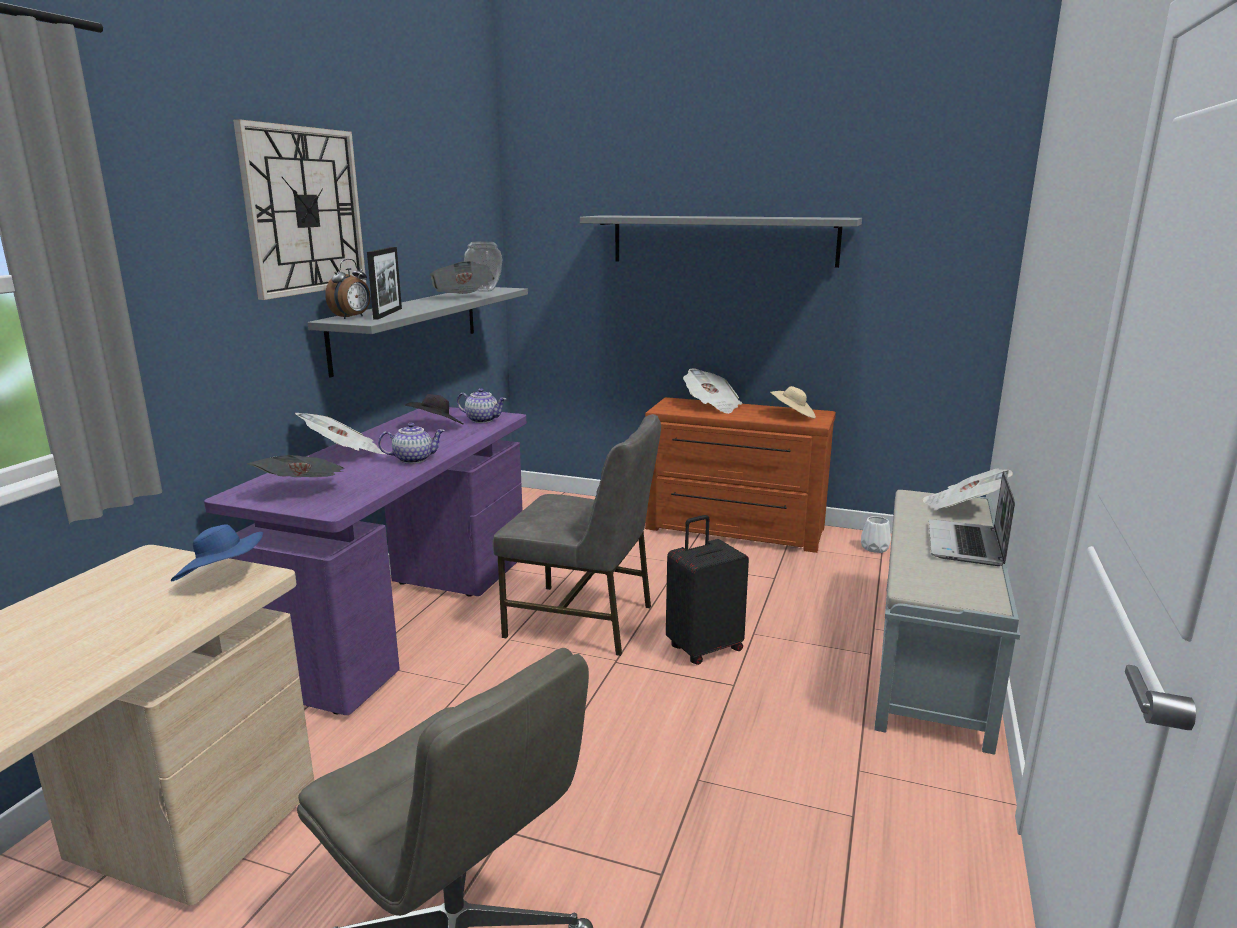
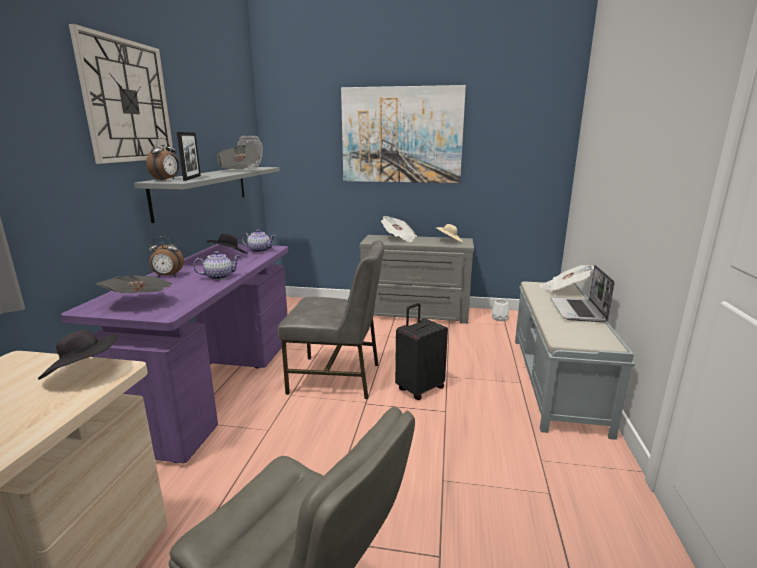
camera: 10 degrees left, 0 degrees up
blue hat [171,524,263,581] -> black hat [38,329,118,380]
newspaper [296,413,385,454] -> alarm clock [148,236,184,277]
grey shelf [580,215,862,268] -> picture [341,85,466,183]
brown dresser [645,397,836,553] -> grey dresser [360,235,474,324]

